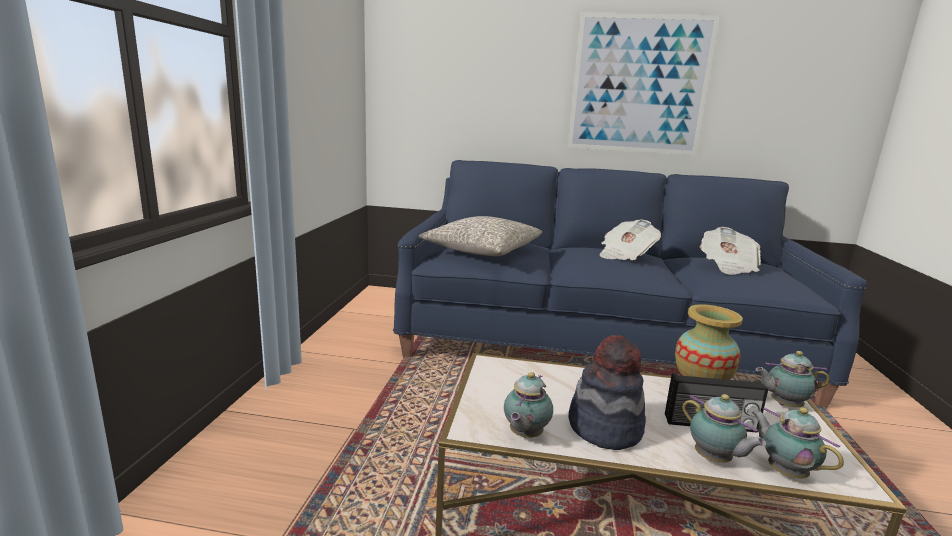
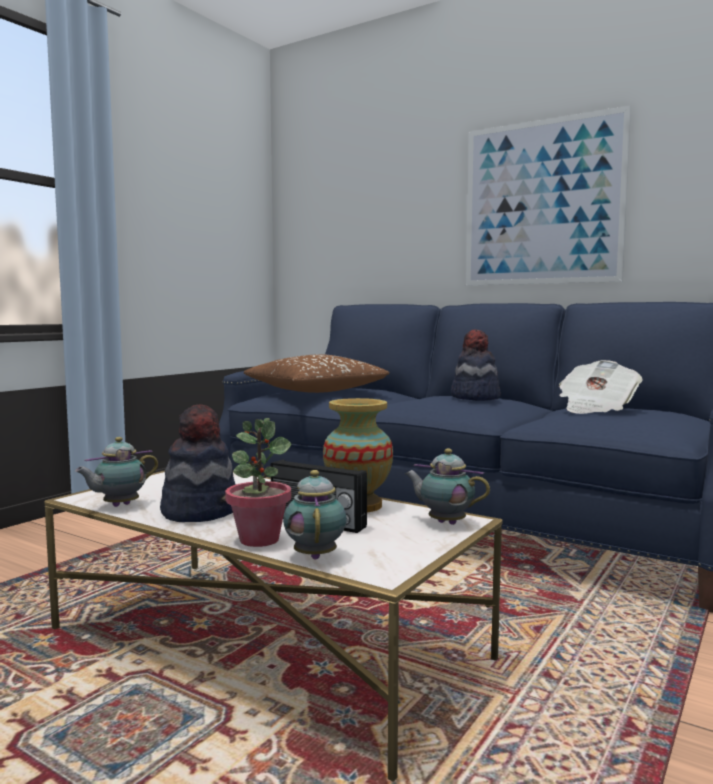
camera: 25 degrees right, 10 degrees down
grey pillow [419,216,543,256] -> brown pillow [244,354,390,393]
newspaper [600,220,661,260] -> hat [451,330,501,401]
teapot [682,394,766,463] -> potted plant [225,418,291,547]

